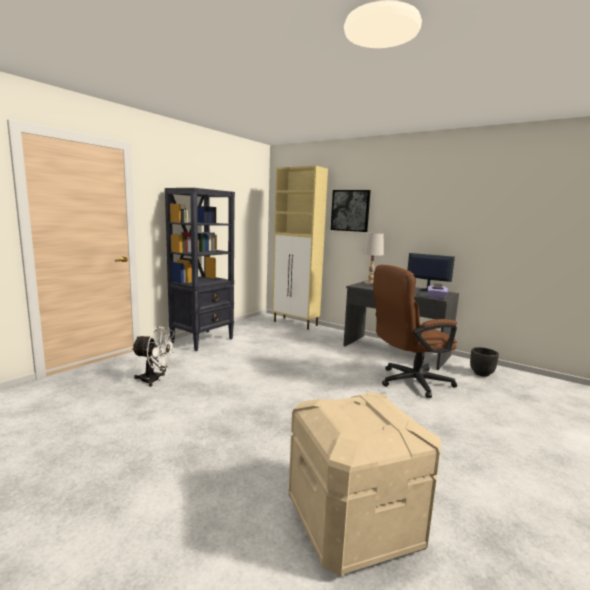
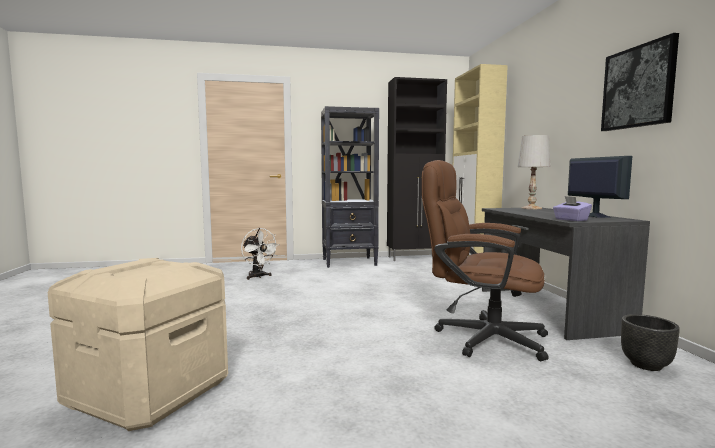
camera: 45 degrees right, 5 degrees down
picture [331,190,371,232] -> picture moved to [601,33,679,131]
none -> black cabinet [387,77,447,261]

